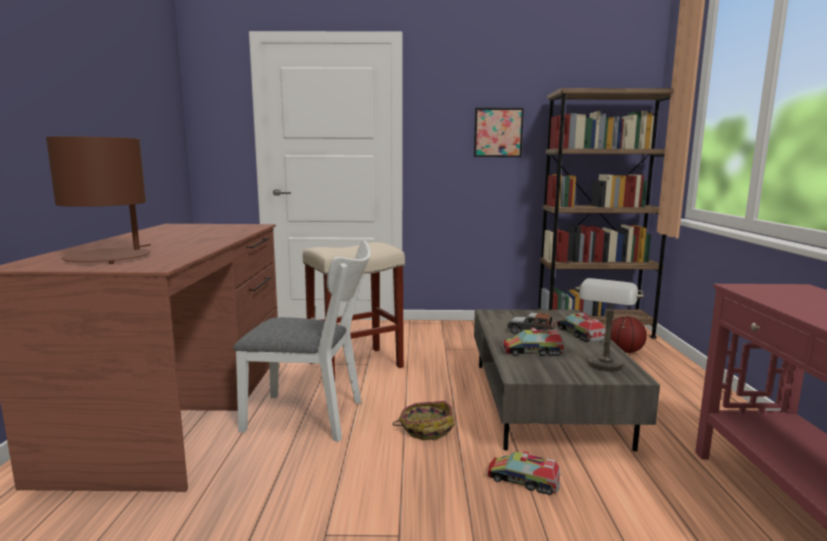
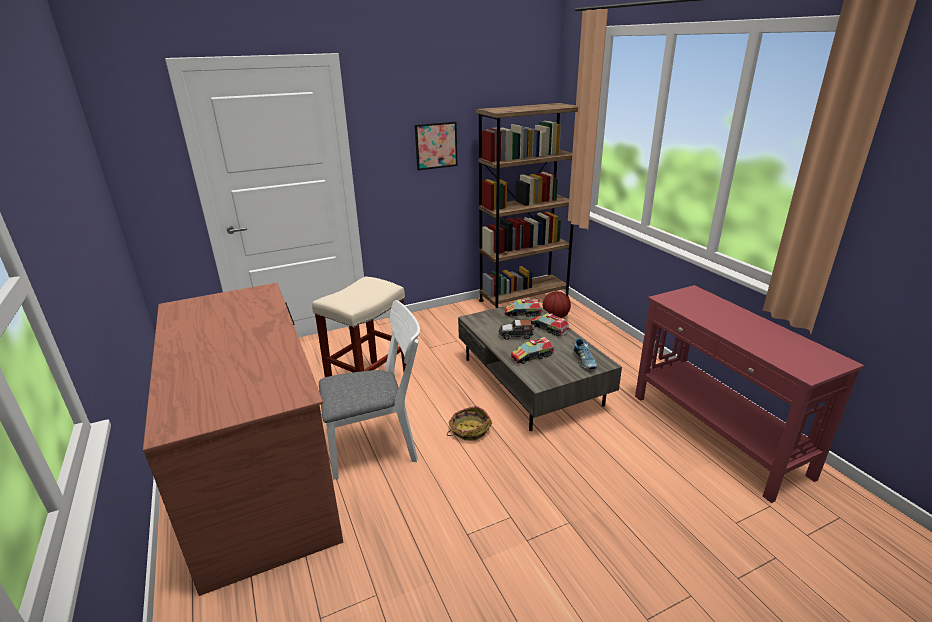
camera: 25 degrees left, 15 degrees up
brown table lamp [46,136,151,264] -> none
toy truck [487,451,560,495] -> toy truck moved to [504,299,542,317]
grey table lamp [575,278,644,371] -> shoe [573,338,597,369]

